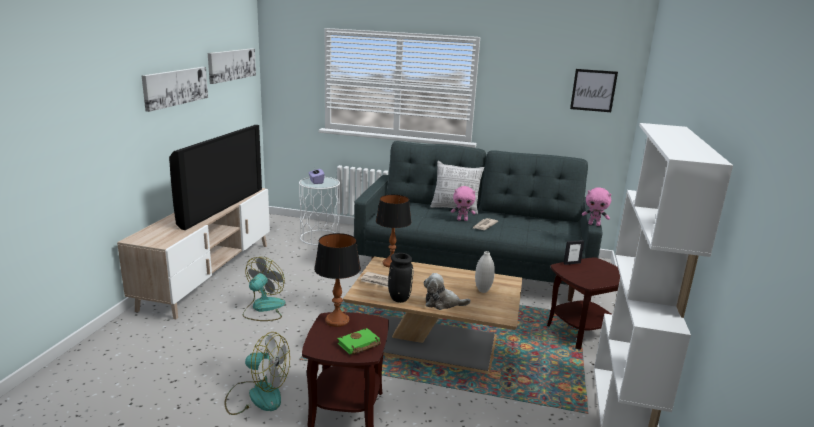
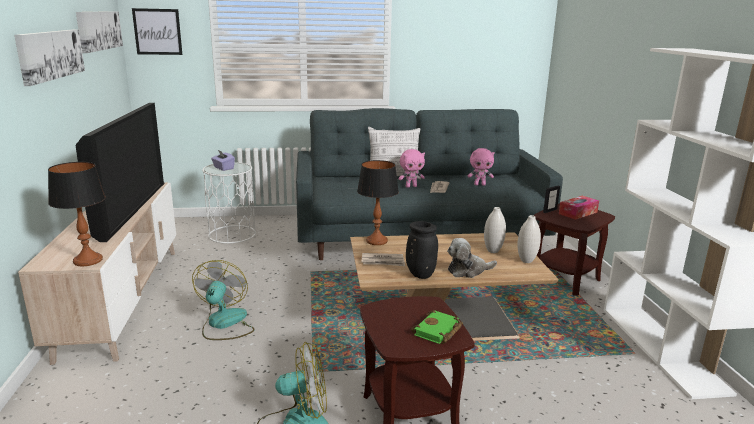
camera: 20 degrees left, 0 degrees up
table lamp [314,233,361,327] -> table lamp moved to [48,162,106,266]
picture [570,69,618,112] -> picture moved to [132,8,182,55]
pink plush toy [582,187,611,226] -> pink plush toy moved to [467,148,495,186]
none -> white vase [517,215,541,263]
none -> tissue box [559,196,599,220]

